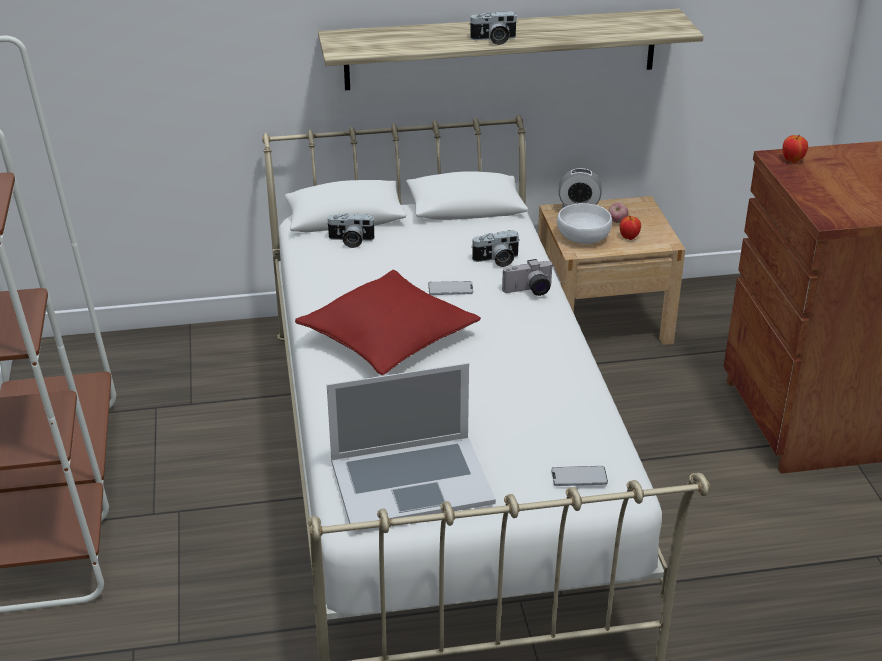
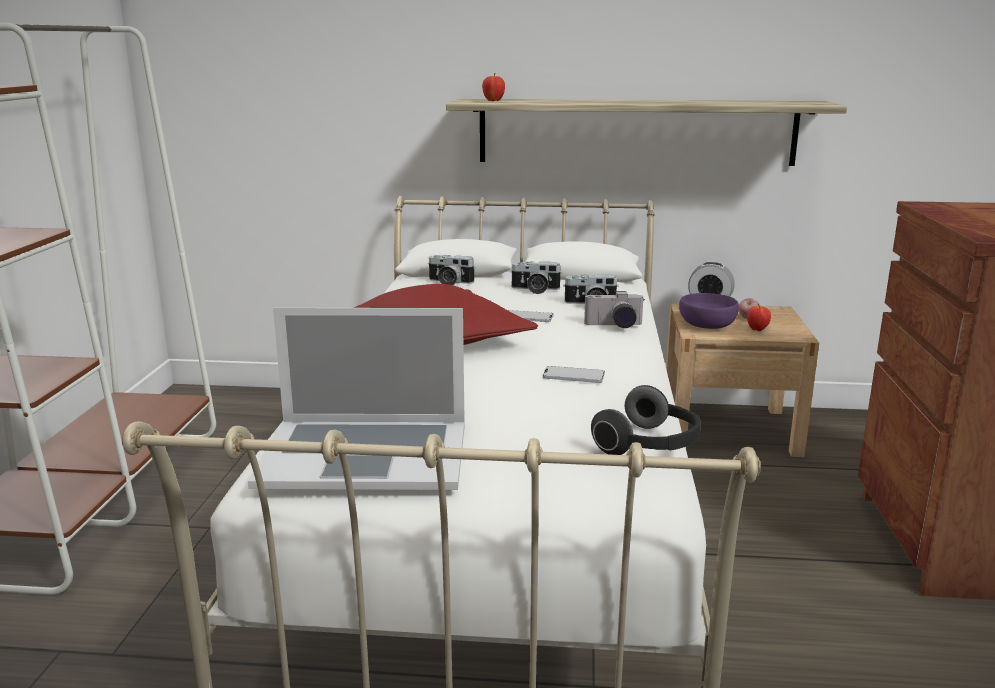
camera: 15 degrees right, 15 degrees down
camera [469,11,518,45] -> camera moved to [510,261,562,294]
phone [551,466,608,486] -> phone moved to [543,366,605,383]
white bowl [557,203,612,244] -> purple bowl [679,293,739,329]
apple [783,135,808,163] -> apple moved to [482,73,505,101]
none -> headphones [591,385,701,455]

